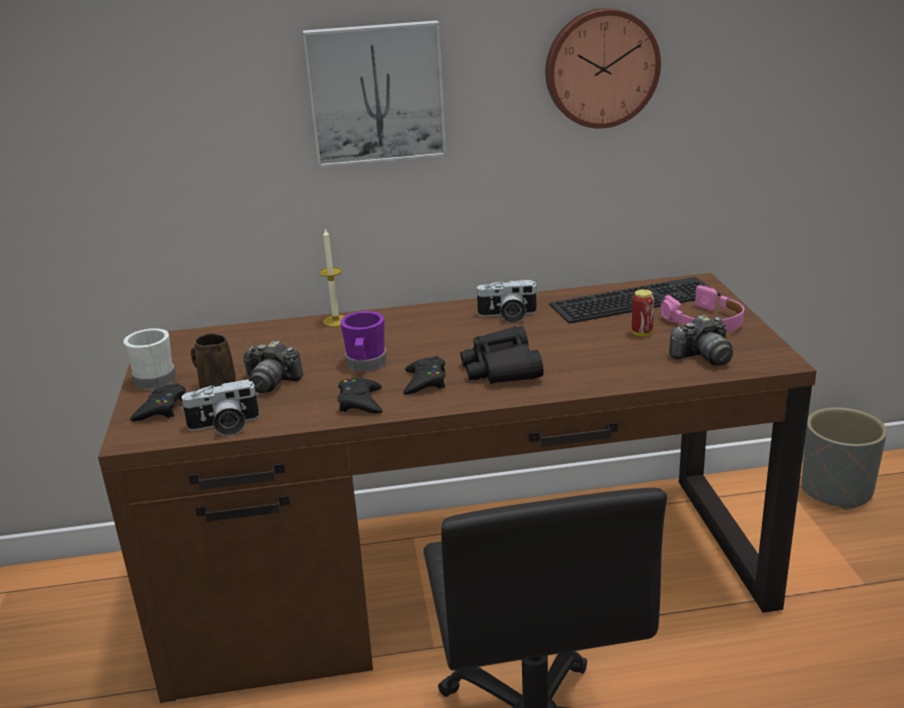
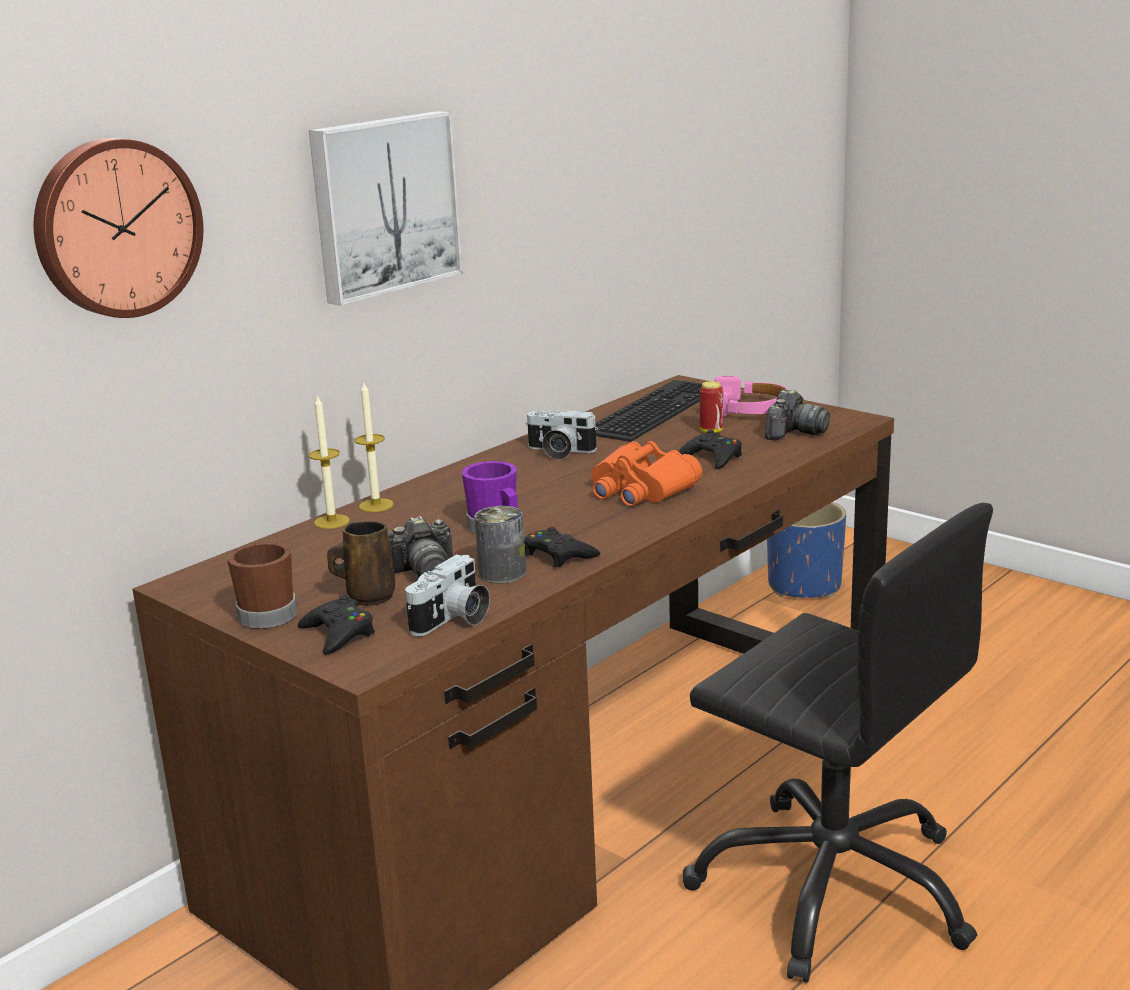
camera: 40 degrees left, 5 degrees down
white mug [123,328,176,390] -> brown mug [227,542,297,629]
black game controller [403,356,445,395] -> black game controller moved to [678,430,742,469]
black binoculars [460,326,544,384] -> orange binoculars [591,441,702,506]
camera [475,280,539,323] -> camera turned 60 degrees clockwise [525,410,598,460]
wall clock [545,8,661,129] -> wall clock moved to [34,138,203,318]
grey planter [802,407,887,510] -> blue planter [767,502,846,598]
none -> candle [309,394,350,529]
none -> can [475,506,526,584]

